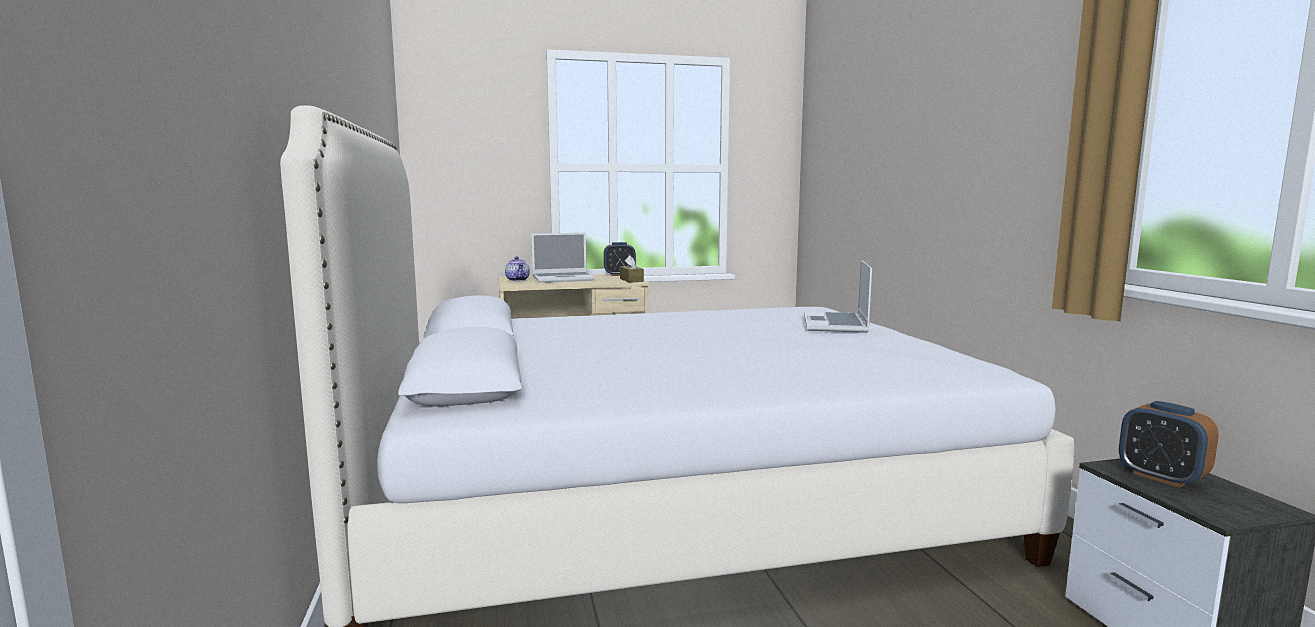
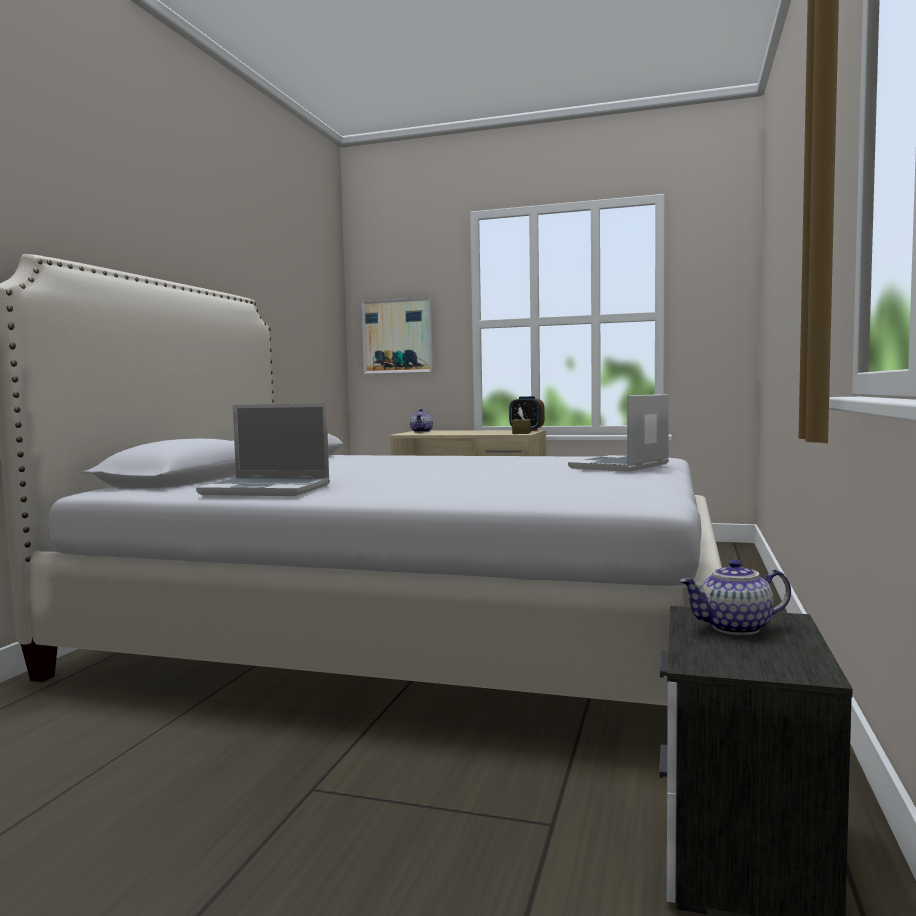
camera: 30 degrees right, 5 degrees down
laptop [531,233,595,283] -> laptop moved to [196,403,330,496]
alarm clock [1119,401,1218,487] -> teapot [679,559,791,635]
none -> picture [362,297,434,374]

